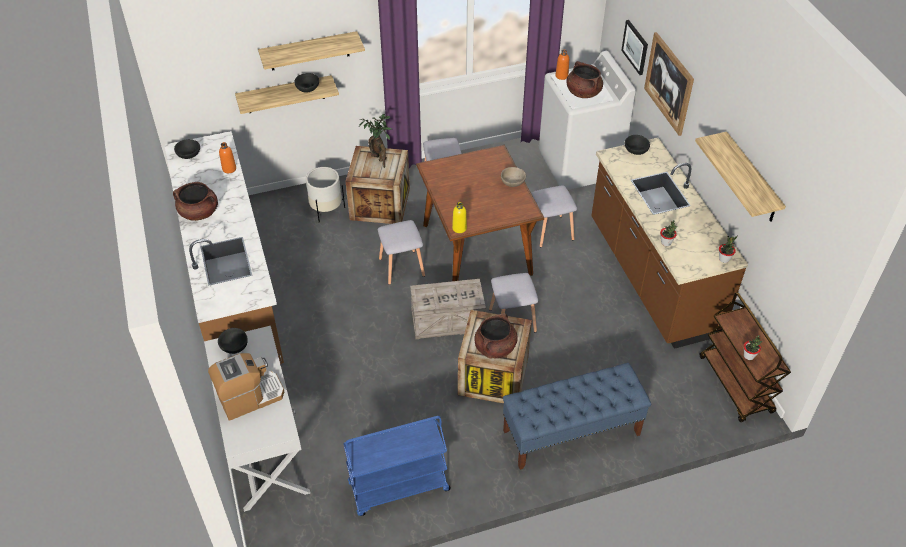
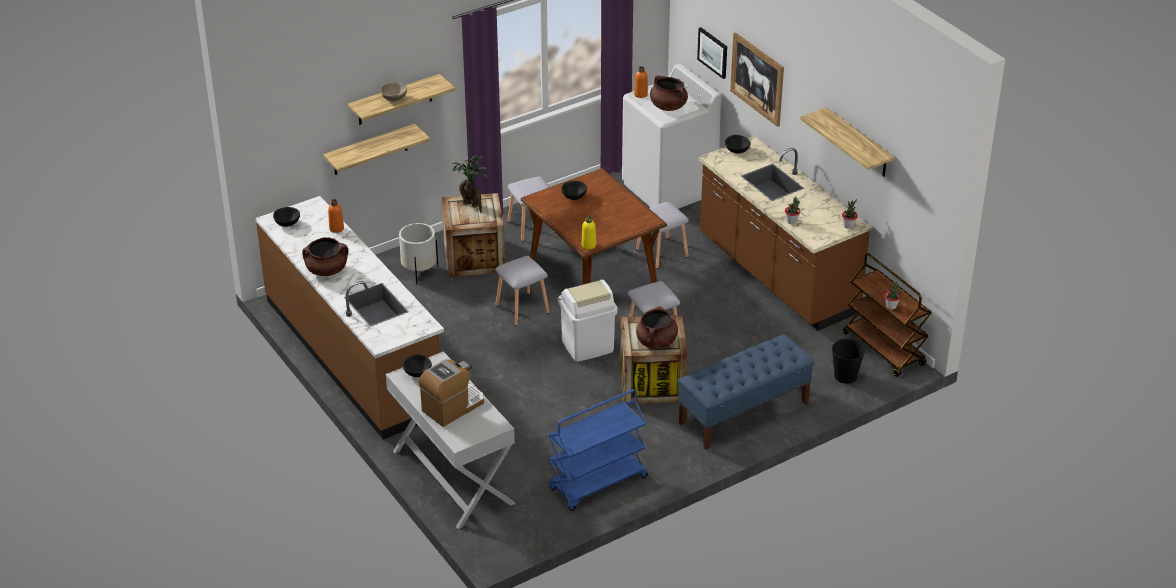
camera: 15 degrees left, 10 degrees down
black bowl [295,73,319,93] -> black bowl moved to [561,181,587,200]
crate [410,279,486,339] -> white trash can [558,280,618,362]
beige bowl [501,167,526,187] -> beige bowl moved to [381,82,407,101]
none -> black bucket [832,338,865,384]

